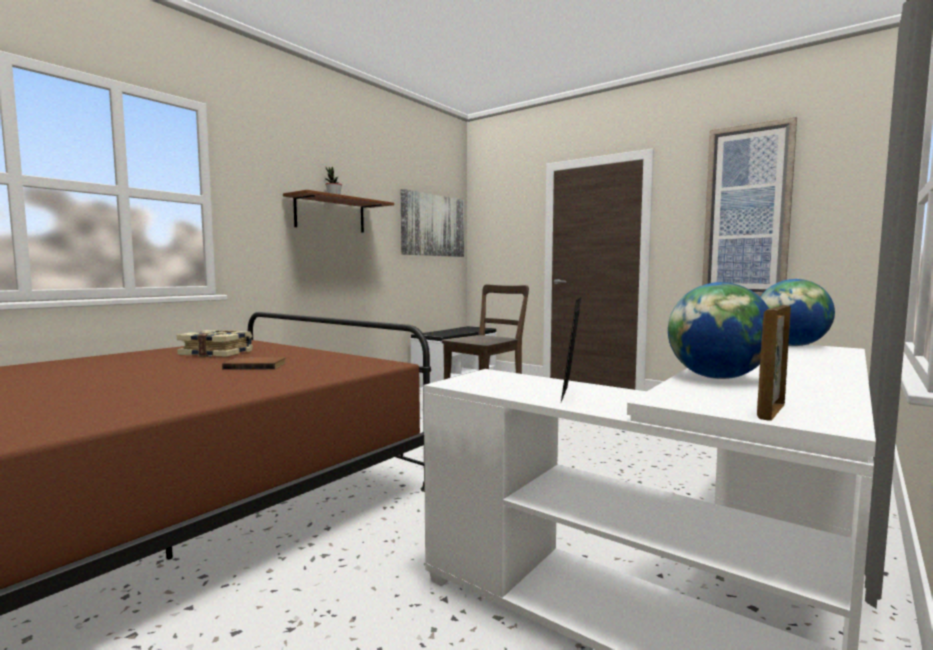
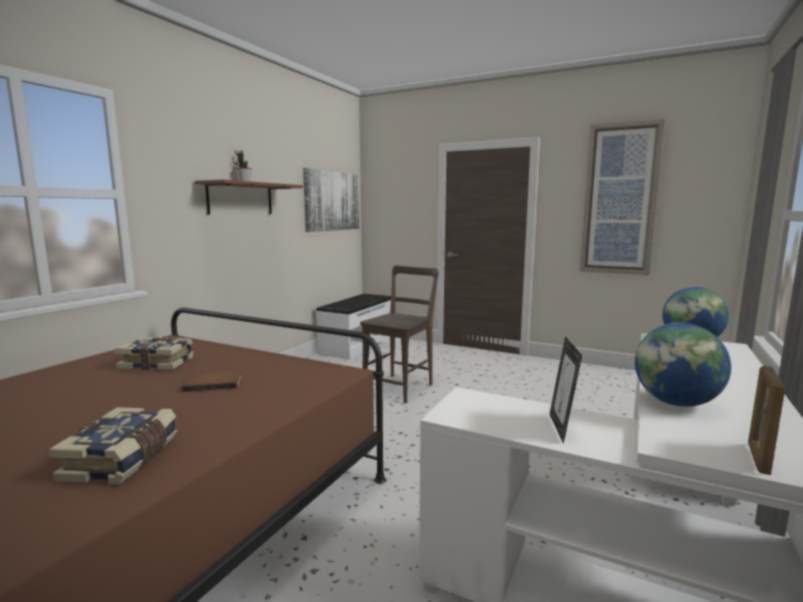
camera: 10 degrees left, 5 degrees up
none -> book [49,407,177,485]

